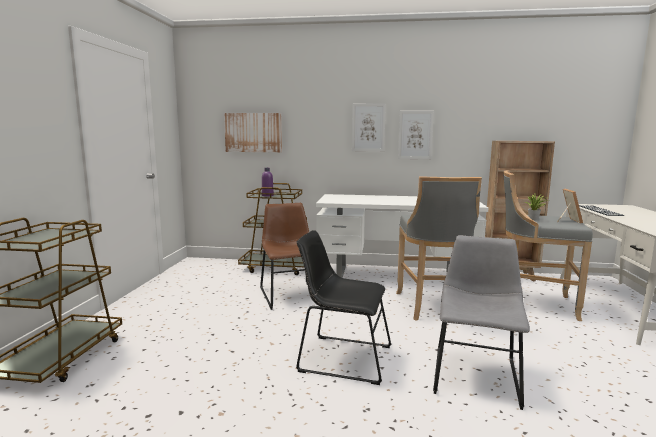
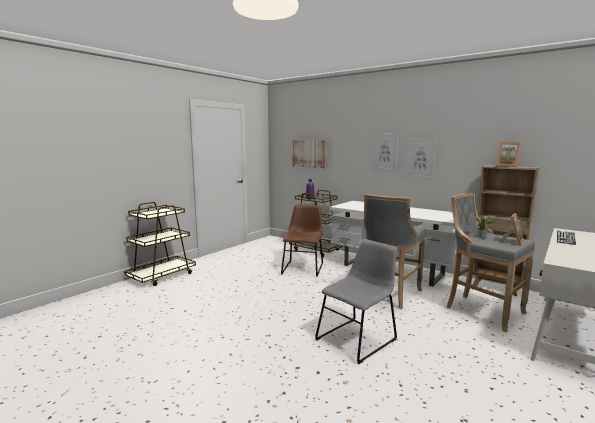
camera: 30 degrees right, 0 degrees up
black chair [296,230,391,385] -> none
none -> picture frame [496,142,520,167]

